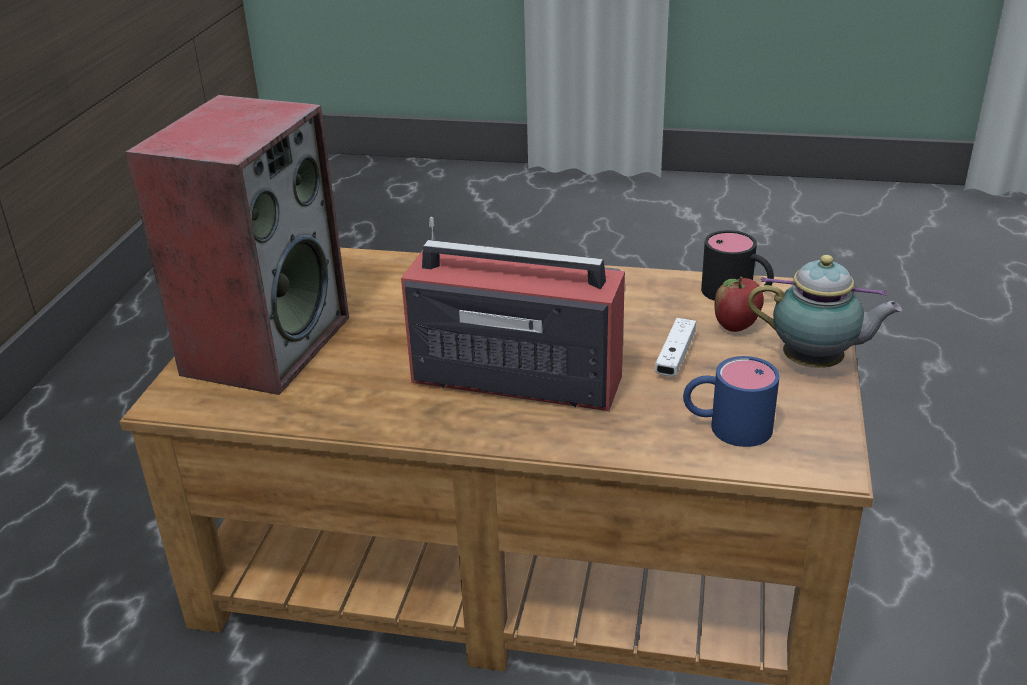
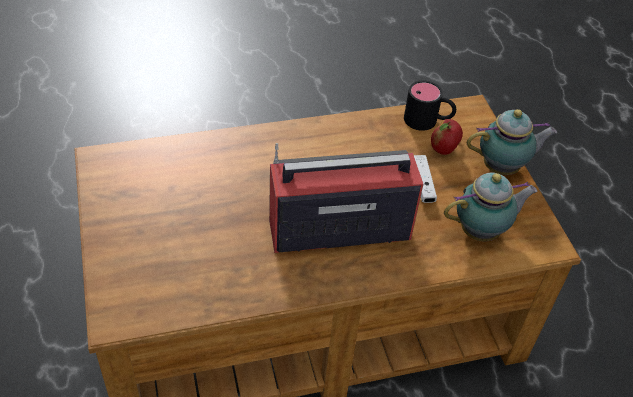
camera: 30 degrees left, 15 degrees up
speaker [125,95,349,395] -> none
blue mug [683,356,780,447] -> teapot [444,173,538,241]

